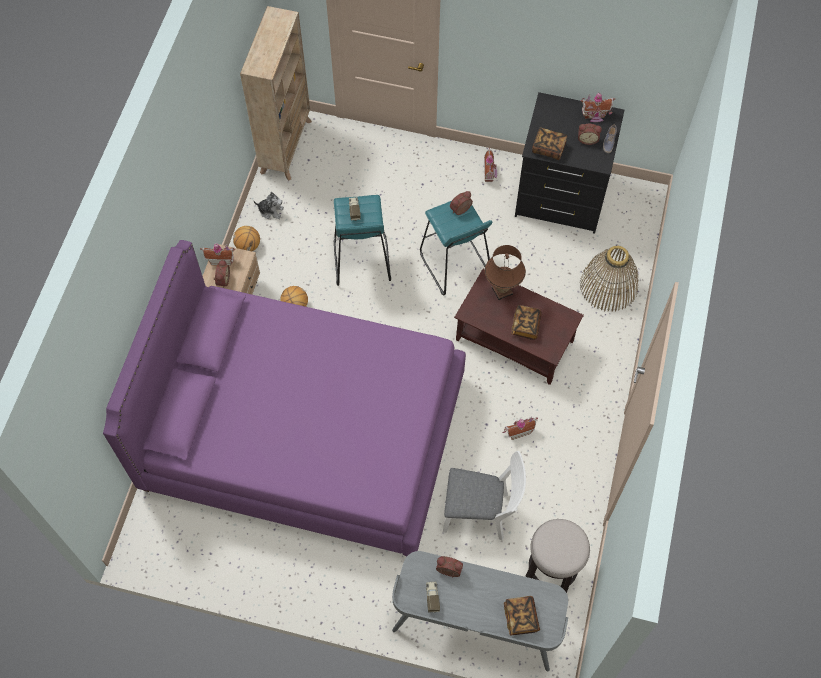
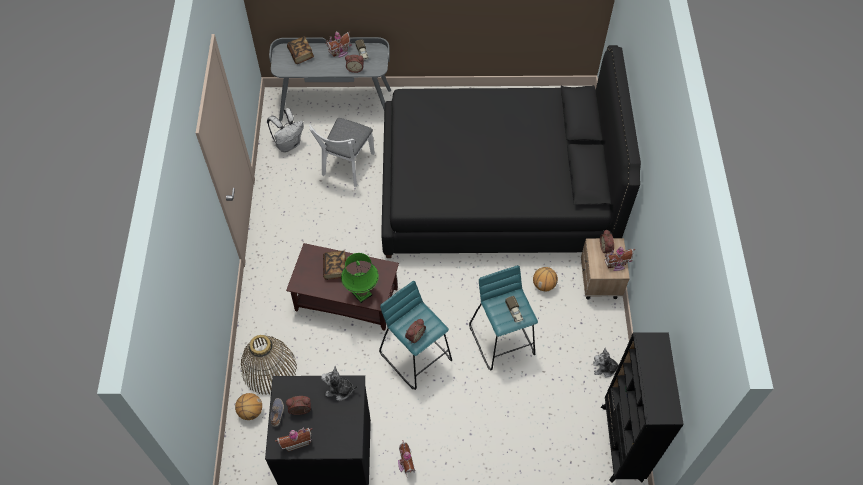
camera: 165 degrees right, 5 degrees down
purple bed [103,240,466,556] -> black bed [381,45,641,258]
basketball [233,226,260,251] -> basketball moved to [235,393,262,420]
beige bookcase [240,6,312,181] -> black bookcase [601,332,684,483]
white chair [443,451,526,541] -> white chair turned 60 degrees counterclockwise [309,118,375,187]
brown table lamp [485,245,526,300] -> green table lamp [341,253,379,303]
toy house [502,416,538,440] -> toy house moved to [325,31,352,57]
stool [525,519,590,593] -> white backpack [267,108,304,152]
book [532,127,567,160] -> plush toy [321,366,358,401]

